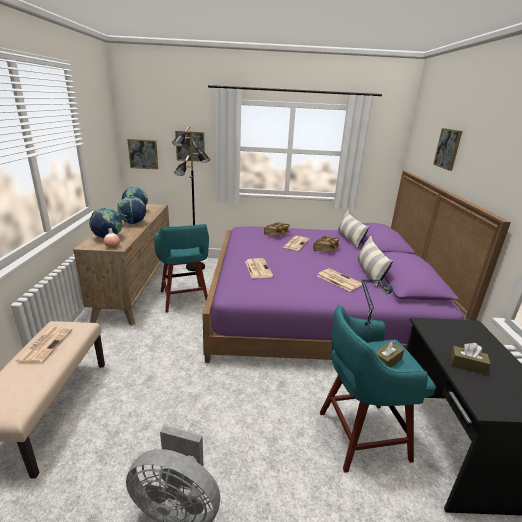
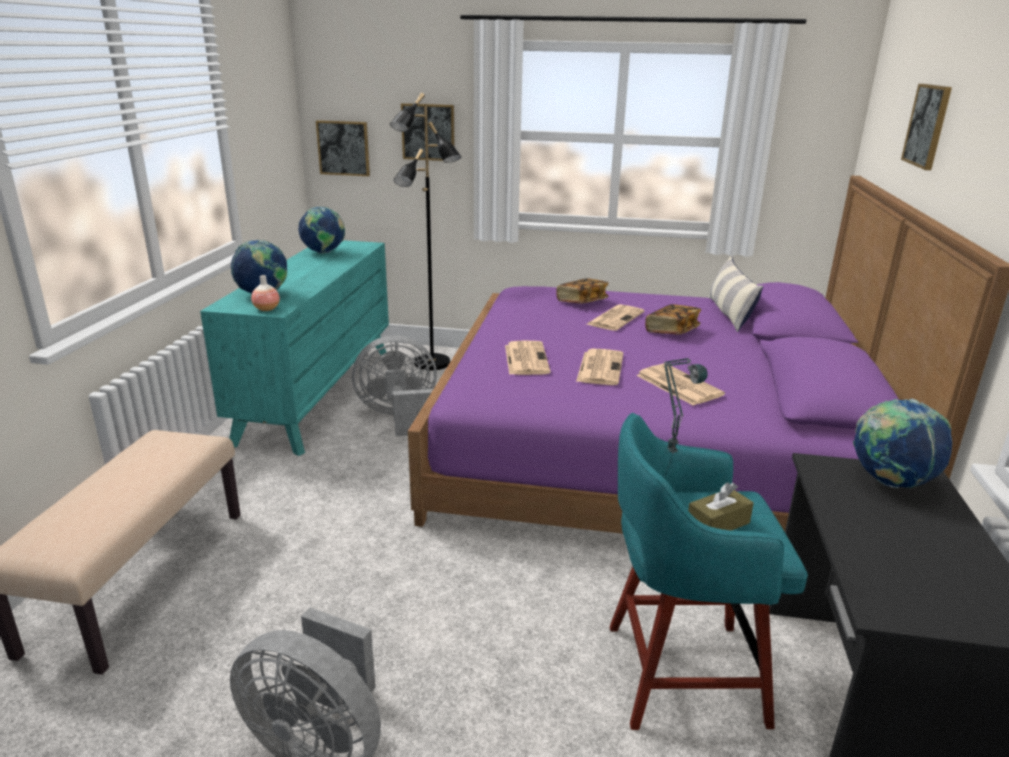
camera: 10 degrees right, 0 degrees up
newspaper [15,327,73,364] -> newspaper moved to [576,349,623,385]
brown dresser [73,204,169,325] -> turquoise dresser [200,240,389,456]
globe [117,196,147,225] -> globe moved to [853,399,952,488]
turquoise stool [154,224,209,313] -> grey fan [352,335,437,436]
pillow [357,235,393,288] -> none
brown tissue box [450,343,491,375] -> none

